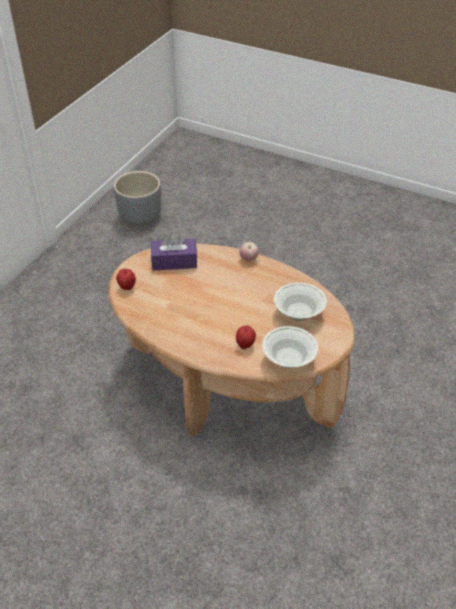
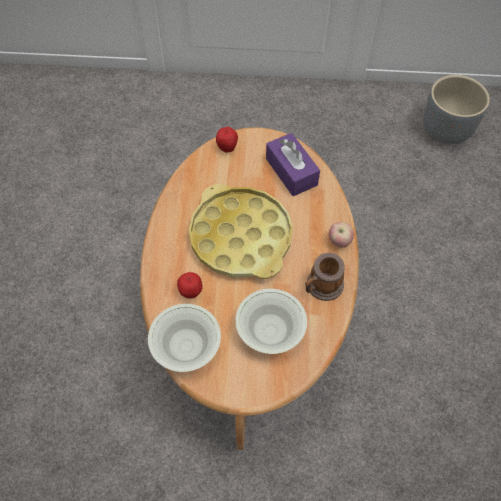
camera: 65 degrees right, 15 degrees up
none -> yellow tray [189,184,293,279]
none -> mug [305,253,345,301]

